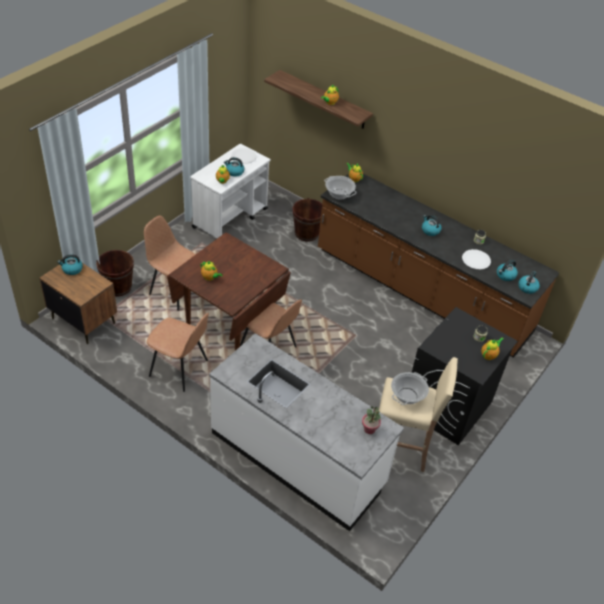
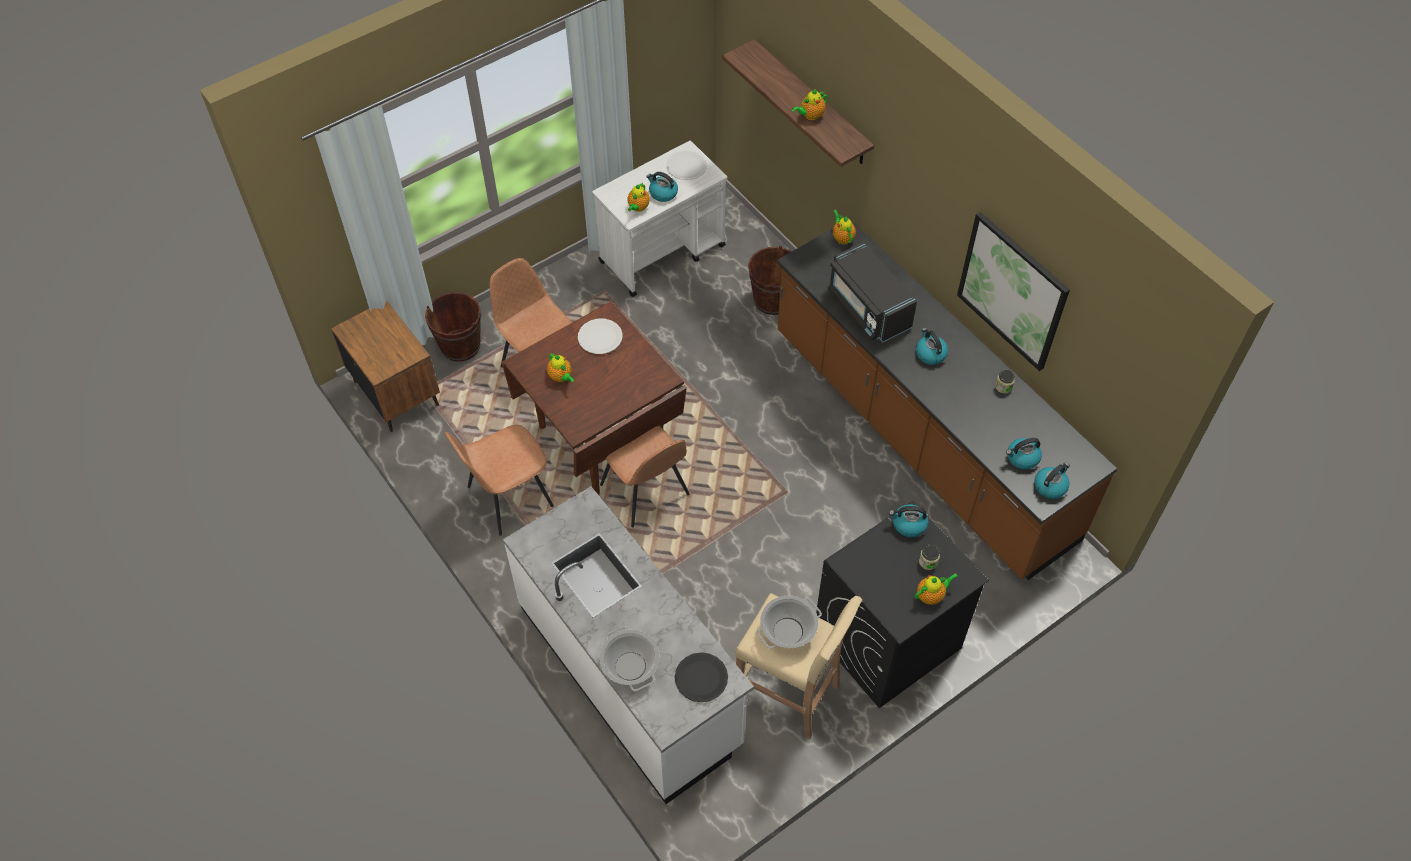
camera: 20 degrees right, 10 degrees up
kettle [57,254,83,275] -> kettle moved to [889,504,929,537]
brown chair [147,313,209,392] -> brown chair turned 105 degrees clockwise [445,425,554,536]
cooking pot [324,176,357,200] -> cooking pot moved to [599,626,660,692]
potted plant [362,406,381,434] -> black plate [675,652,728,702]
white plate [462,249,491,270] -> white plate moved to [578,319,623,354]
none -> black microwave [828,242,917,342]
none -> picture [957,212,1070,371]

